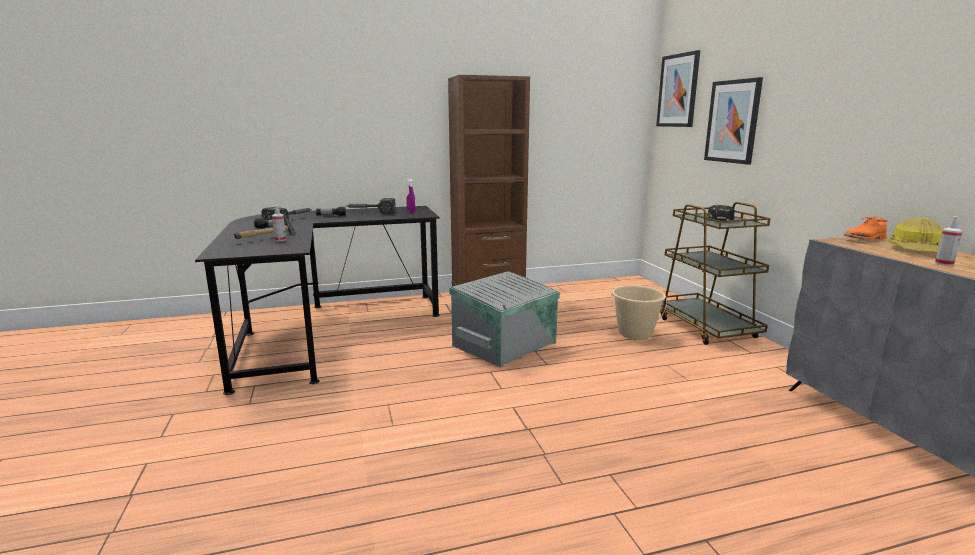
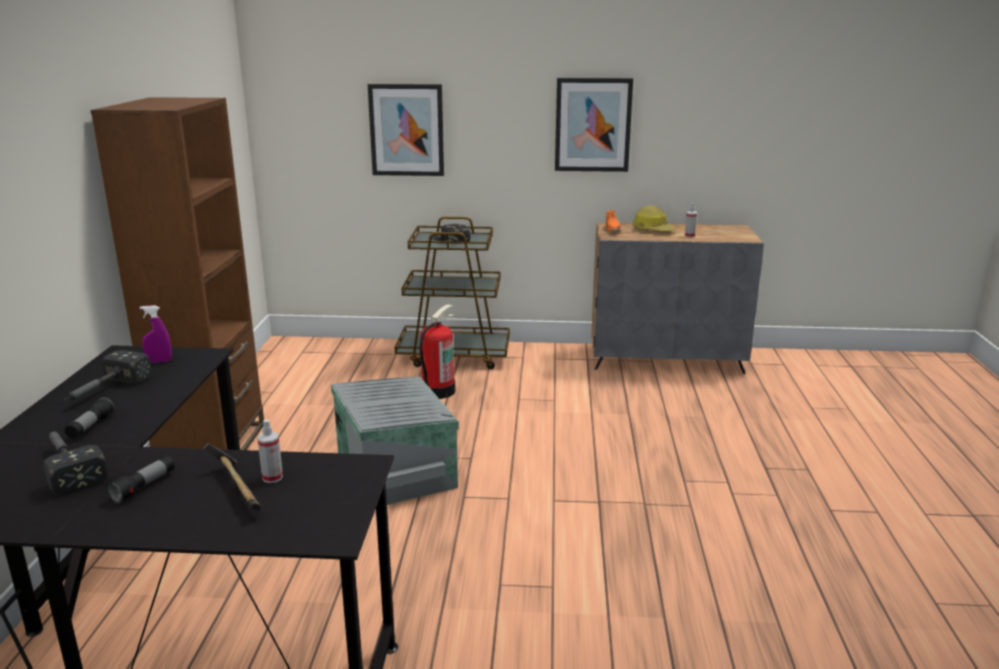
camera: 70 degrees left, 5 degrees up
beige bucket [611,285,667,340] -> fire extinguisher [419,304,455,399]
picture [656,50,700,127] -> picture moved to [555,78,633,172]

